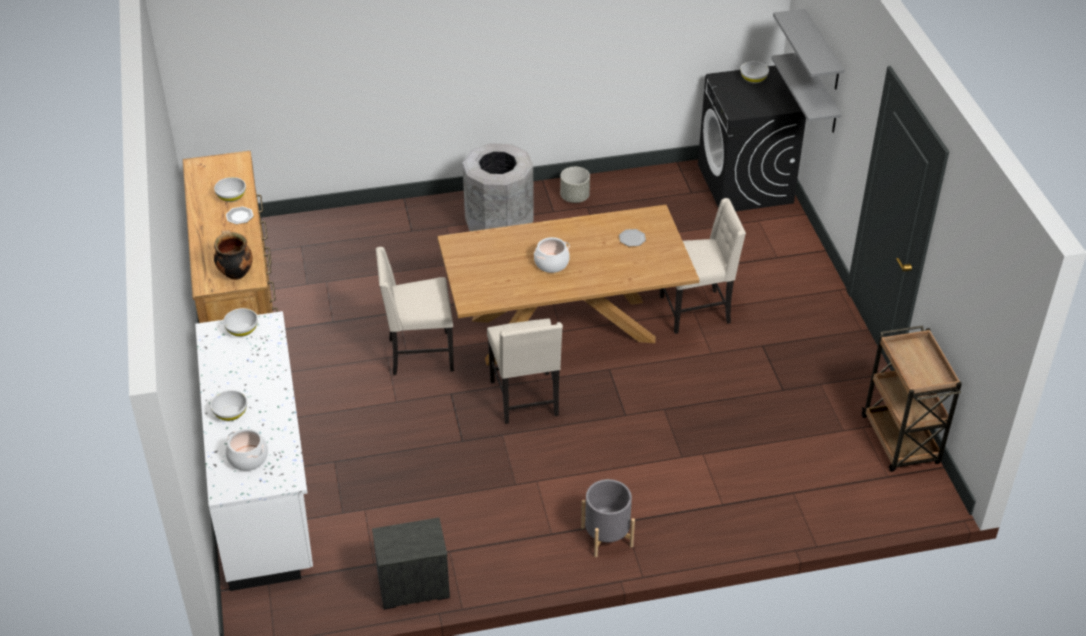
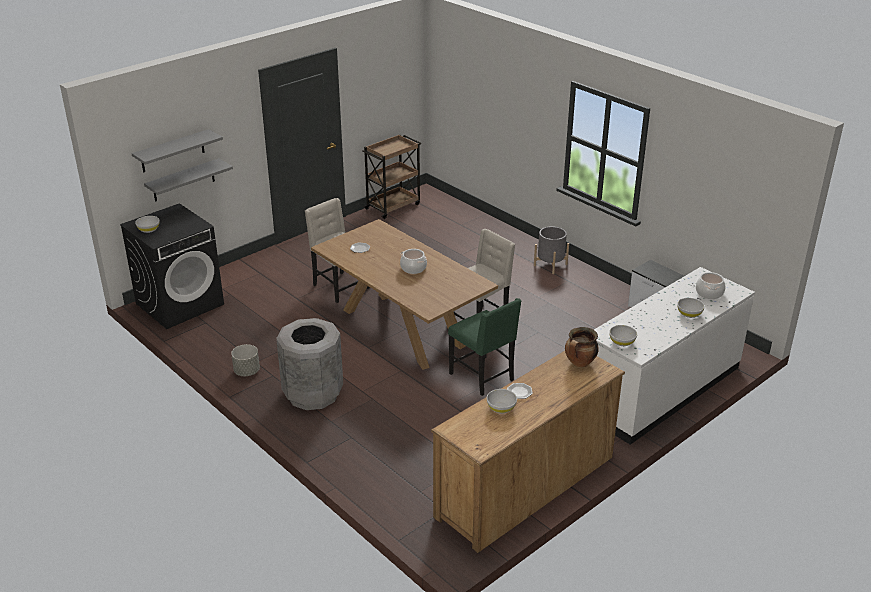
camera: 120 degrees left, 10 degrees down
beige chair [376,247,454,375] -> green chair [448,298,521,396]

